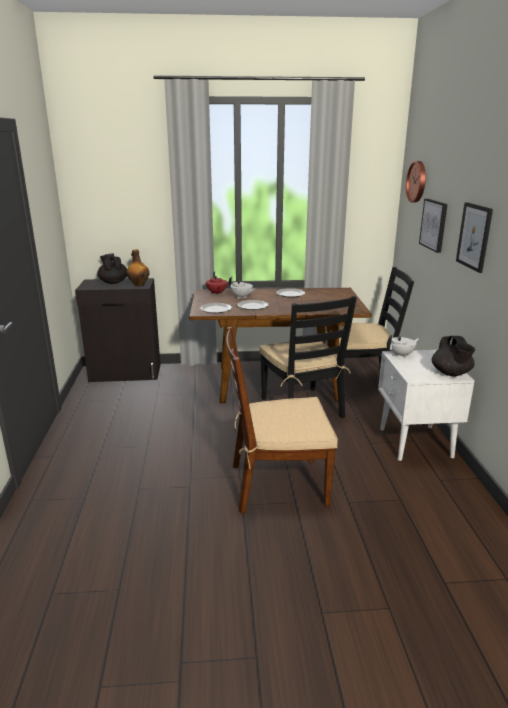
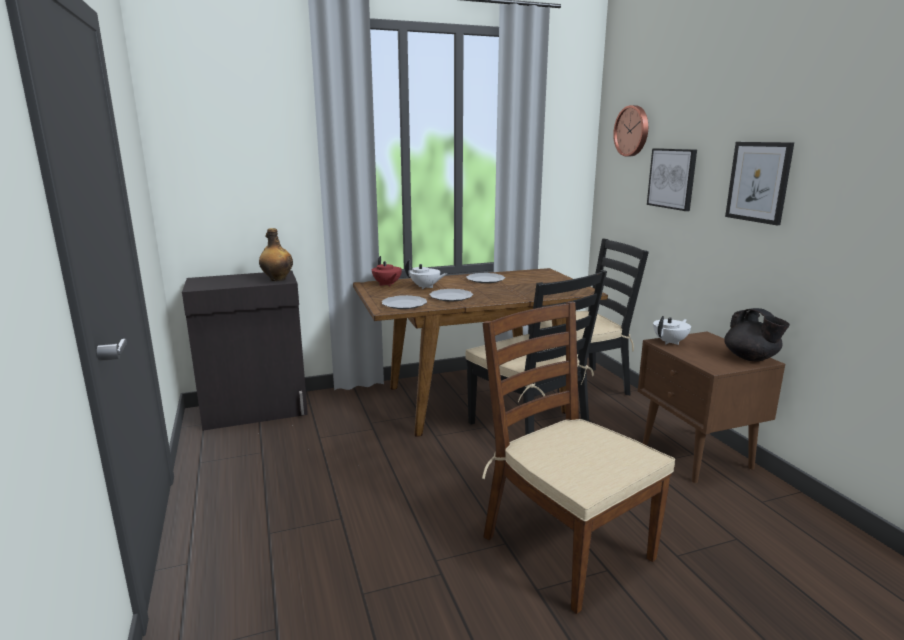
camera: 15 degrees left, 5 degrees down
black teapot [97,253,127,284] -> none
brown chair [226,327,338,513] -> brown chair turned 75 degrees clockwise [482,302,675,614]
white nightstand [378,350,475,461] -> brown nightstand [638,332,785,483]

